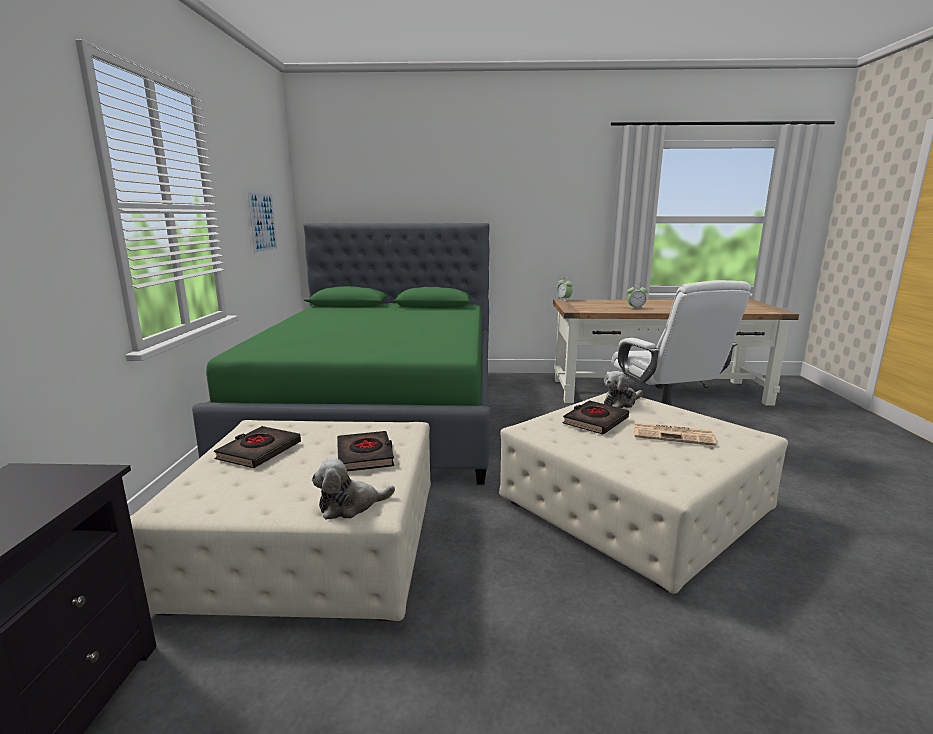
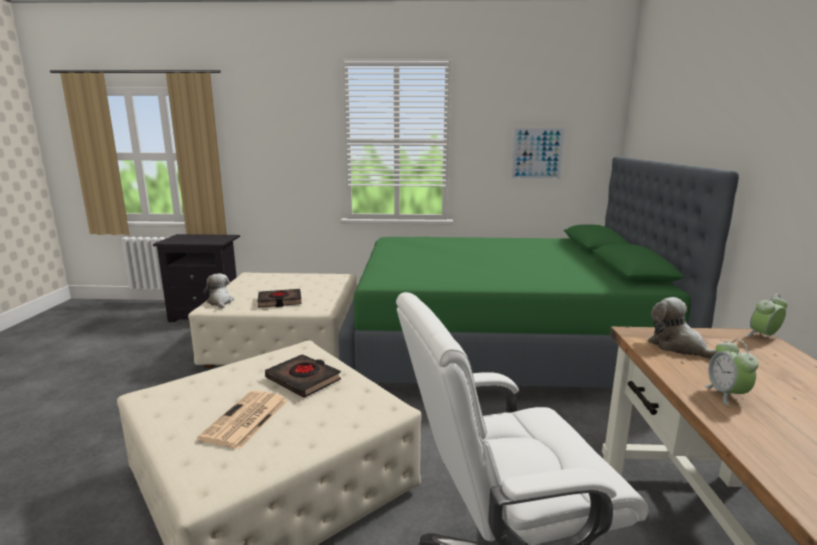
camera: 90 degrees right, 0 degrees up
black book [214,426,301,468] -> none
plush toy [604,371,642,408] -> plush toy moved to [648,297,717,359]

